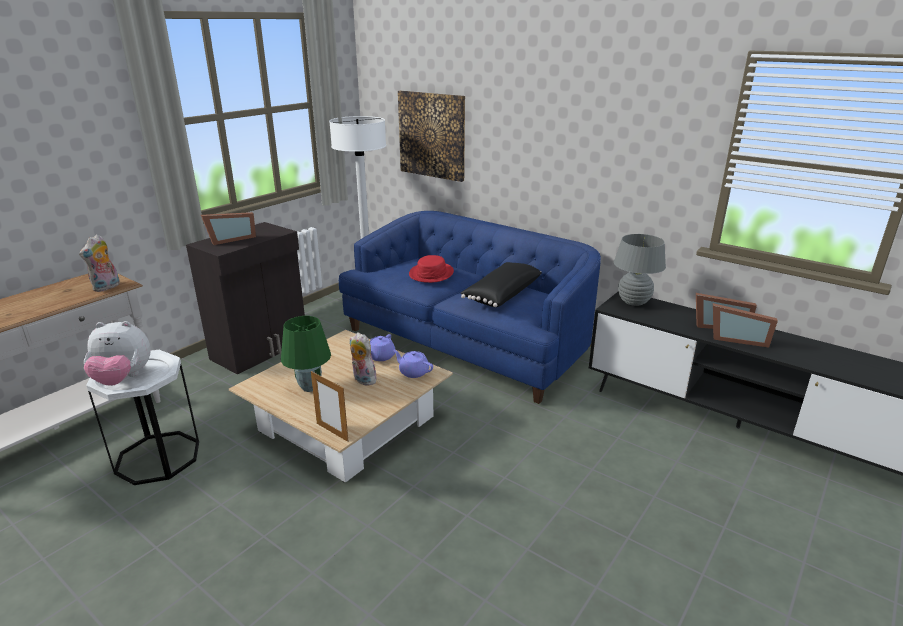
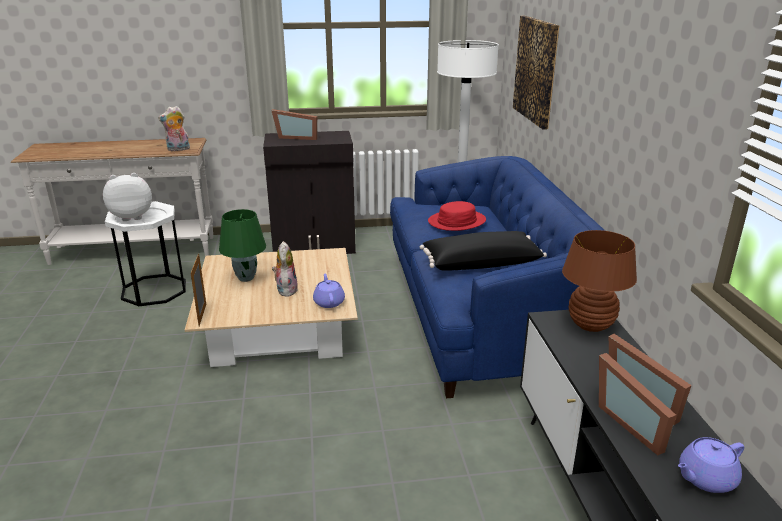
camera: 45 degrees right, 0 degrees up
plush toy [84,321,151,386] -> plush toy turned 120 degrees clockwise [103,173,152,221]
purple teapot [370,334,396,361] -> purple teapot moved to [678,437,744,493]
grey table lamp [614,234,666,306] -> brown table lamp [562,230,637,332]

